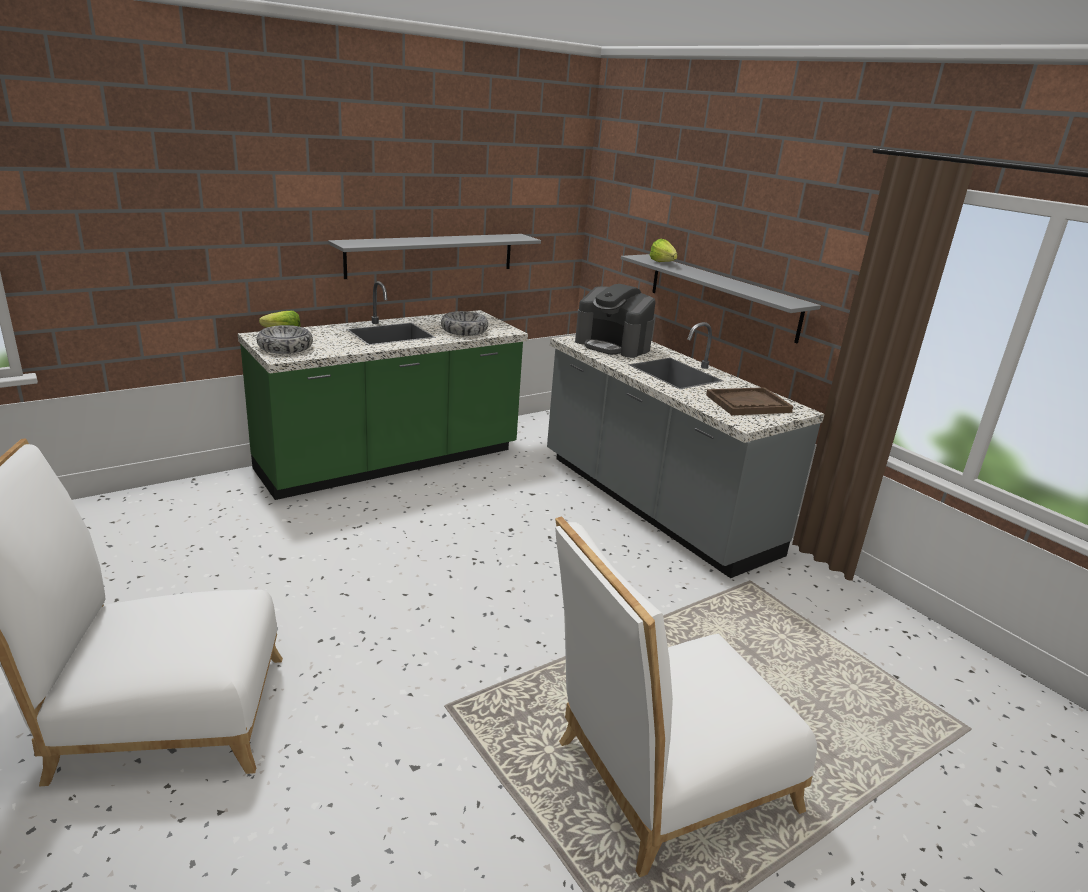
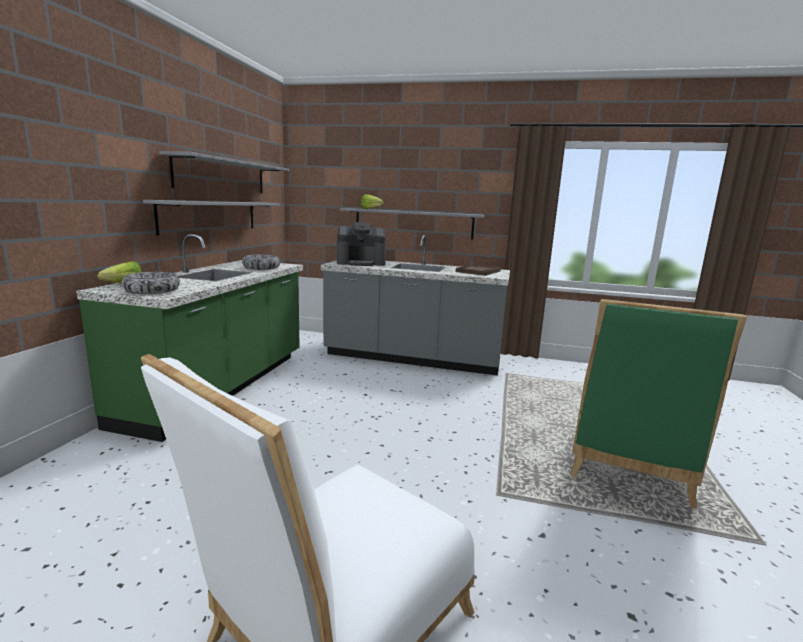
camera: 40 degrees left, 10 degrees down
white chair [555,517,817,877] -> green chair [570,299,747,509]
none -> grey shelf [159,151,289,193]

